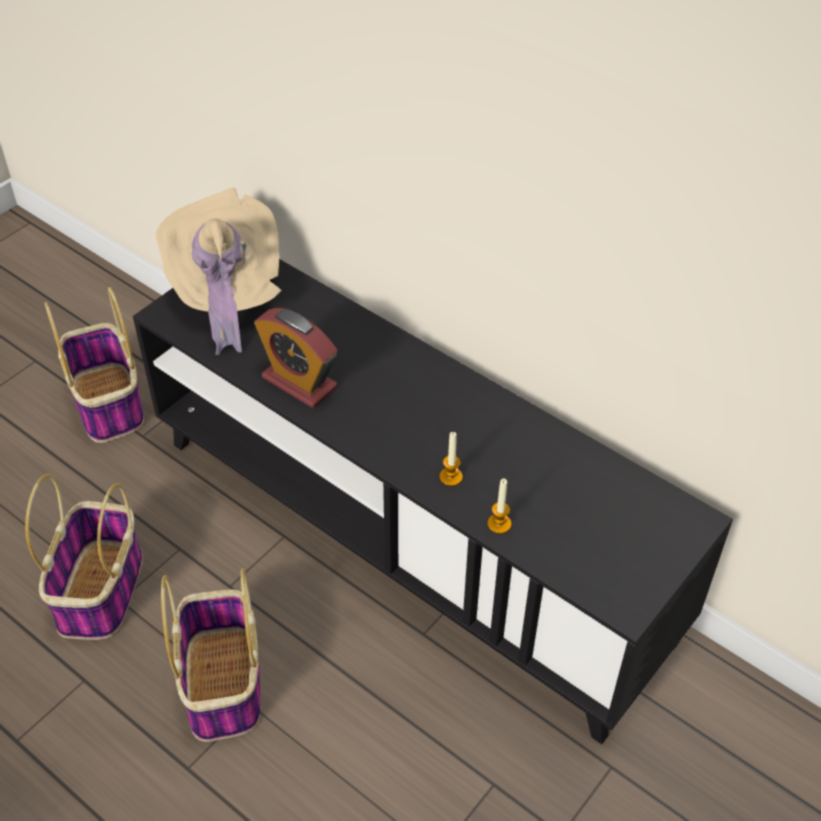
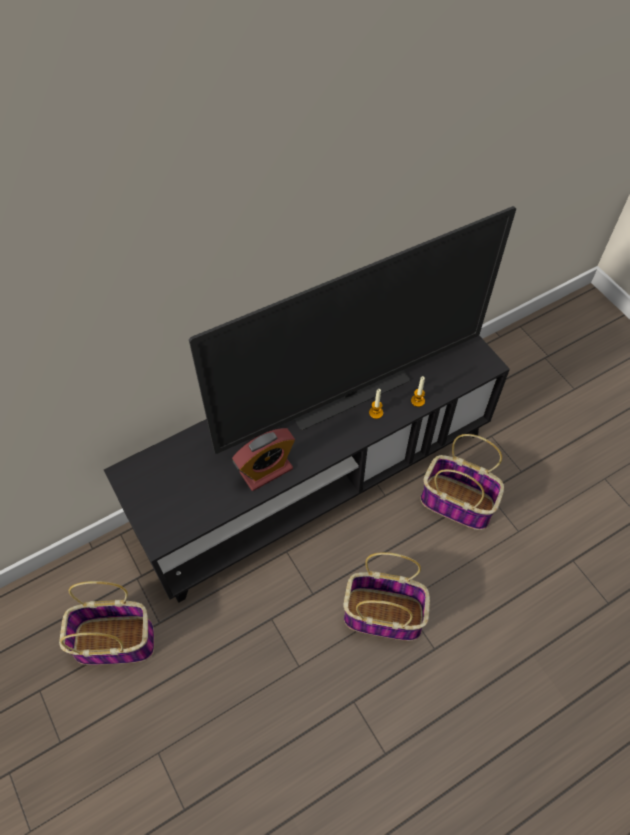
camera: 70 degrees left, 10 degrees up
basket [25,474,142,640] -> basket moved to [420,434,504,530]
beige hat [156,188,281,355] -> none
none -> television [189,206,516,454]

